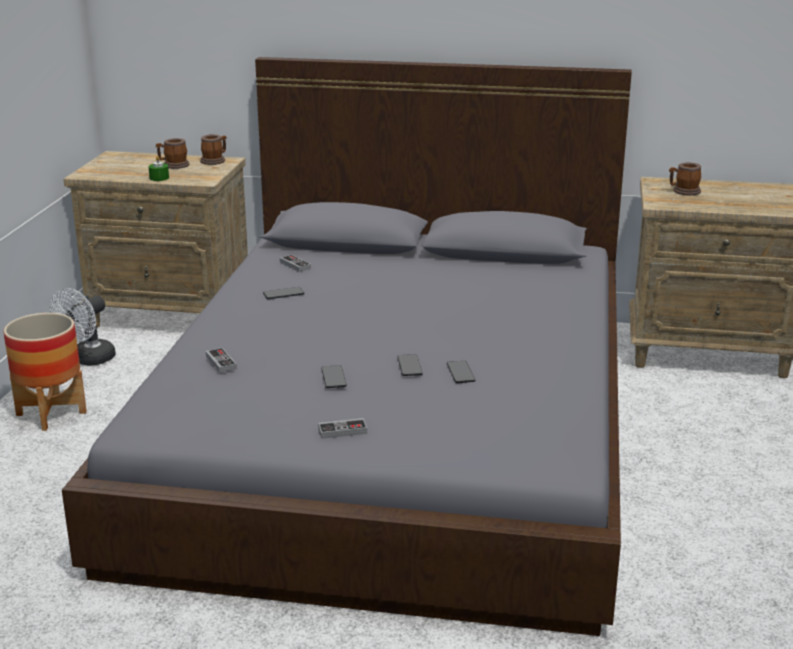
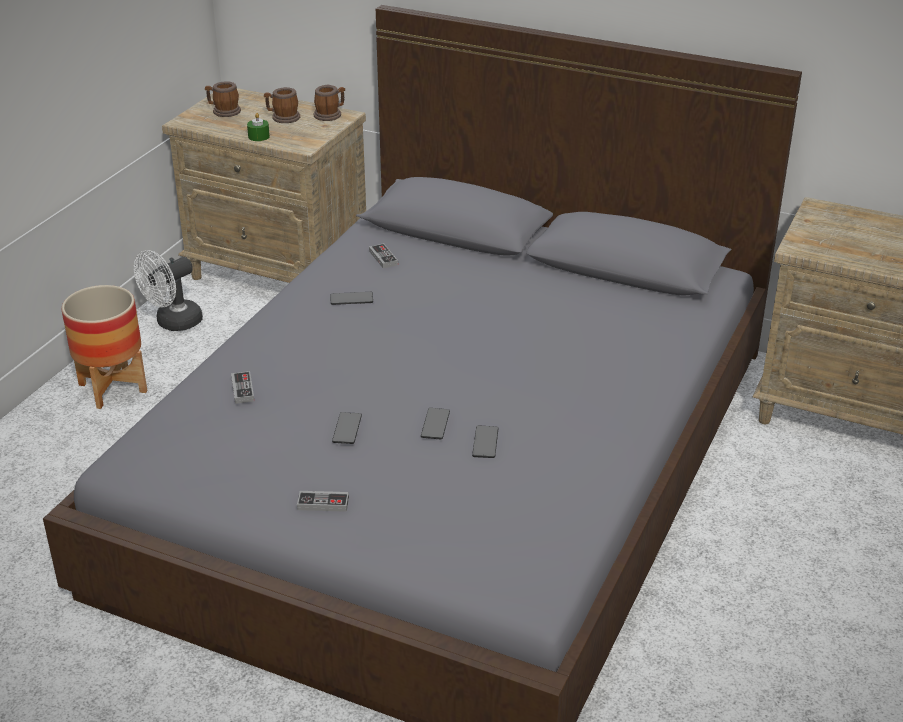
camera: 15 degrees right, 10 degrees up
mug [669,162,701,196] -> mug moved to [205,81,241,117]

